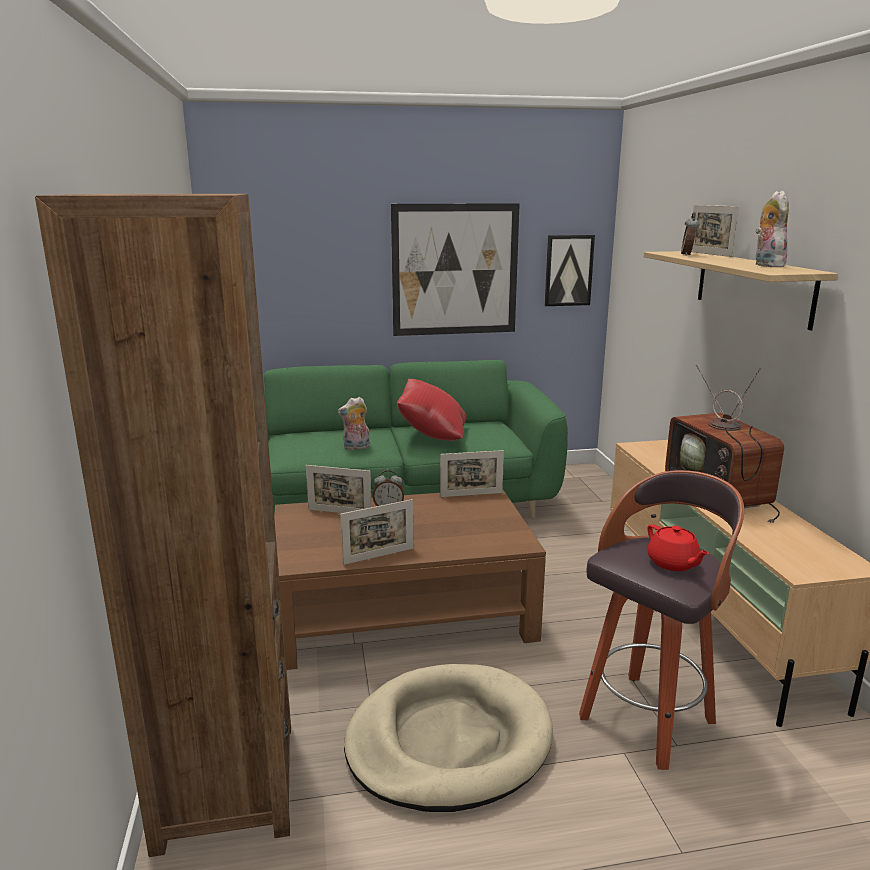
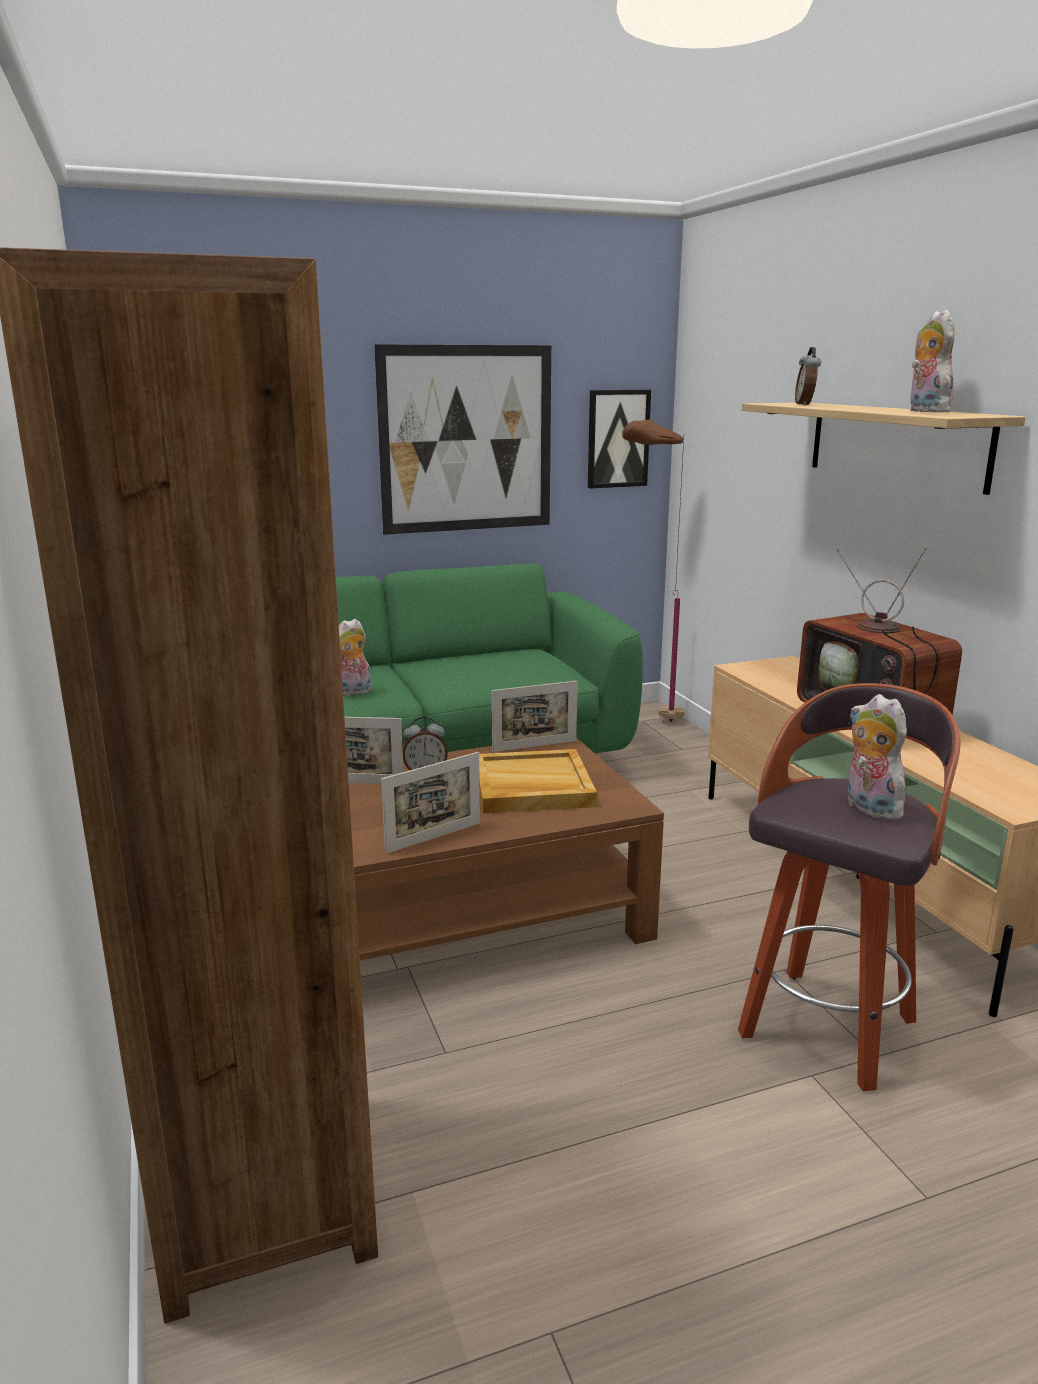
camera: 10 degrees left, 0 degrees up
beige dog bed [344,664,553,812] -> none
red pillow [397,379,467,441] -> none
red teapot [647,524,710,571] -> plush toy [847,694,910,820]
picture frame [691,205,739,257] -> none
none -> beige tray [479,749,597,813]
none -> brown floor lamp [622,419,685,722]

